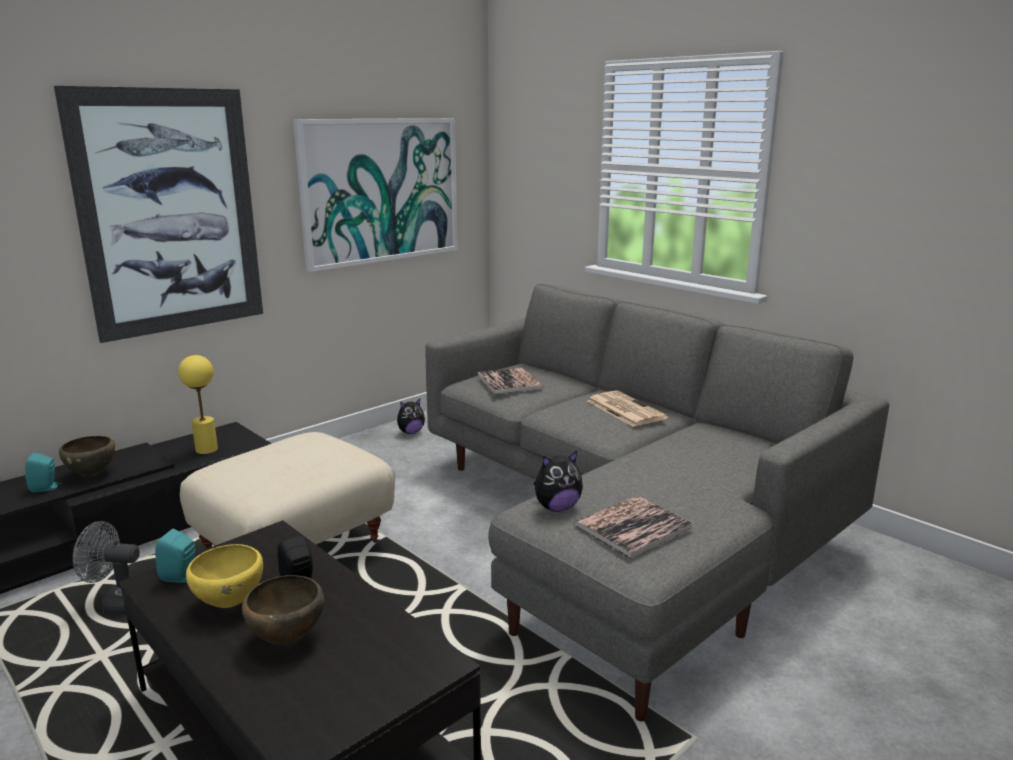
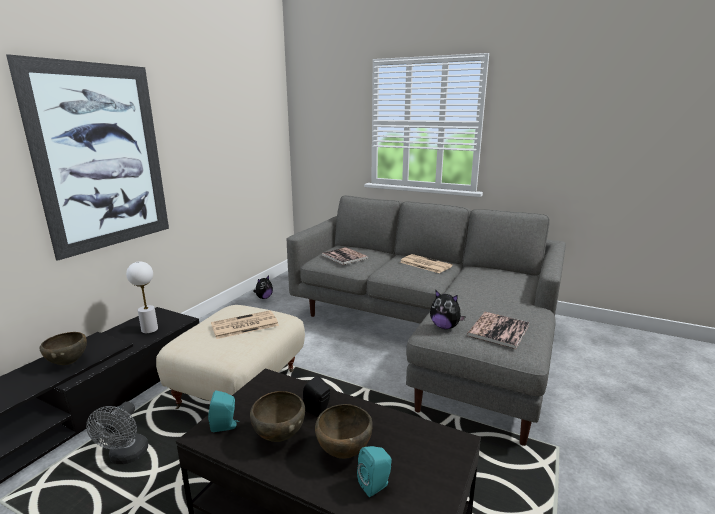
camera: 20 degrees left, 0 degrees up
turquoise speaker [25,453,61,492] -> turquoise speaker moved to [357,446,392,497]
grey fan [73,521,140,616] -> grey fan turned 75 degrees counterclockwise [86,402,148,464]
yellow table lamp [178,355,218,454] -> white table lamp [126,262,158,334]
yellow bowl [186,544,263,608] -> brown bowl [250,391,305,442]
picture [293,118,458,272] -> none
plush toy [534,451,583,512] -> plush toy turned 75 degrees clockwise [430,291,466,329]
none -> newspaper [211,310,279,339]

